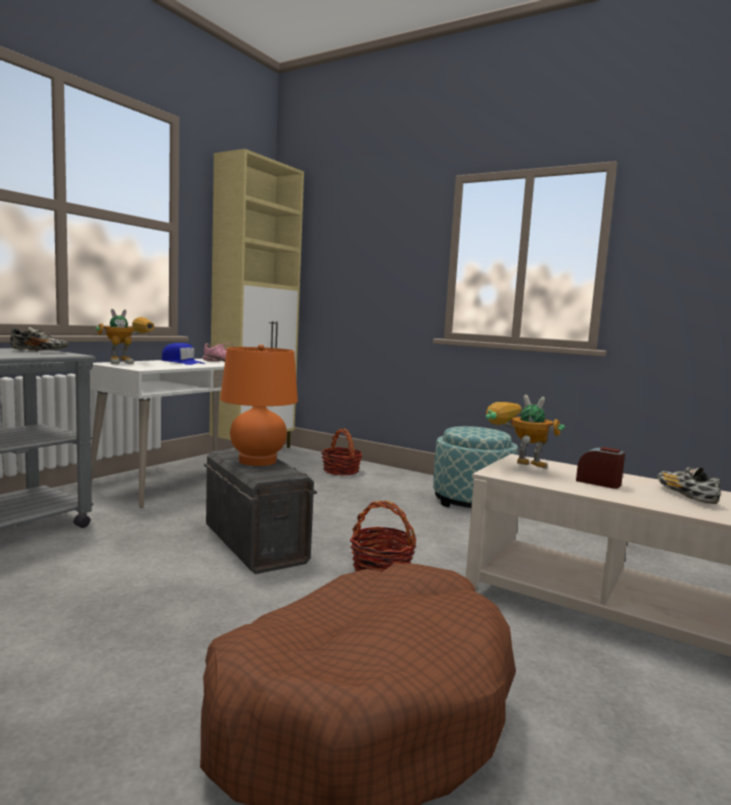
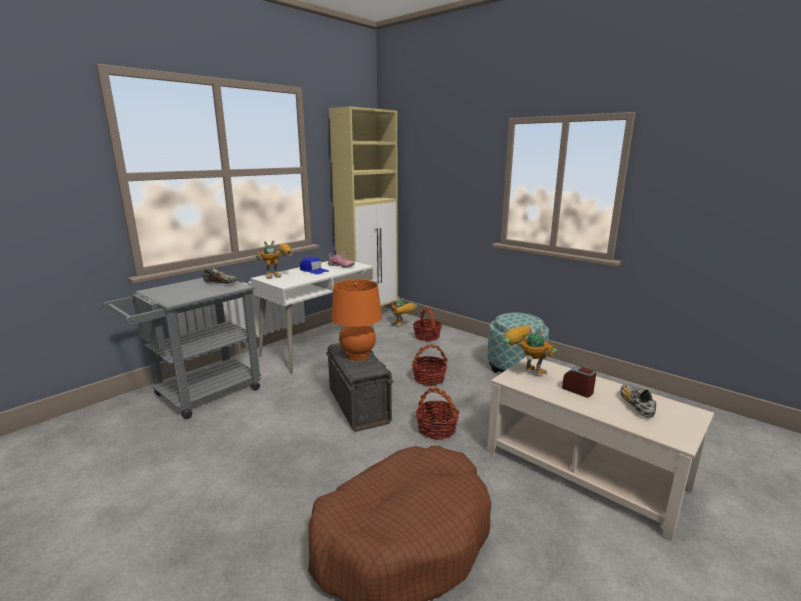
camera: 10 degrees right, 10 degrees up
none -> toy robot [391,296,418,327]
none -> basket [412,345,448,386]

